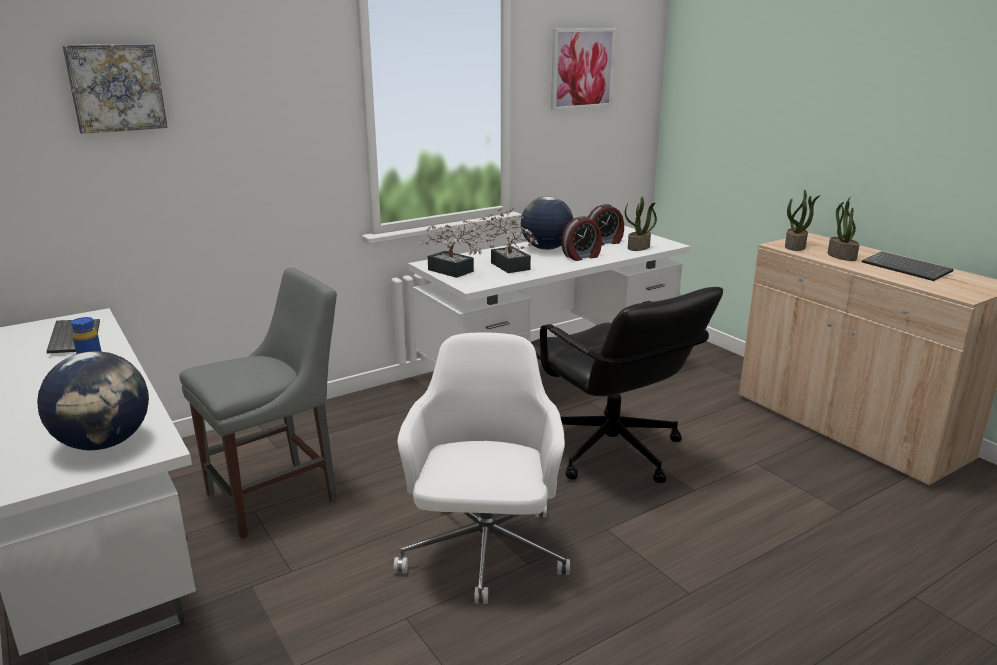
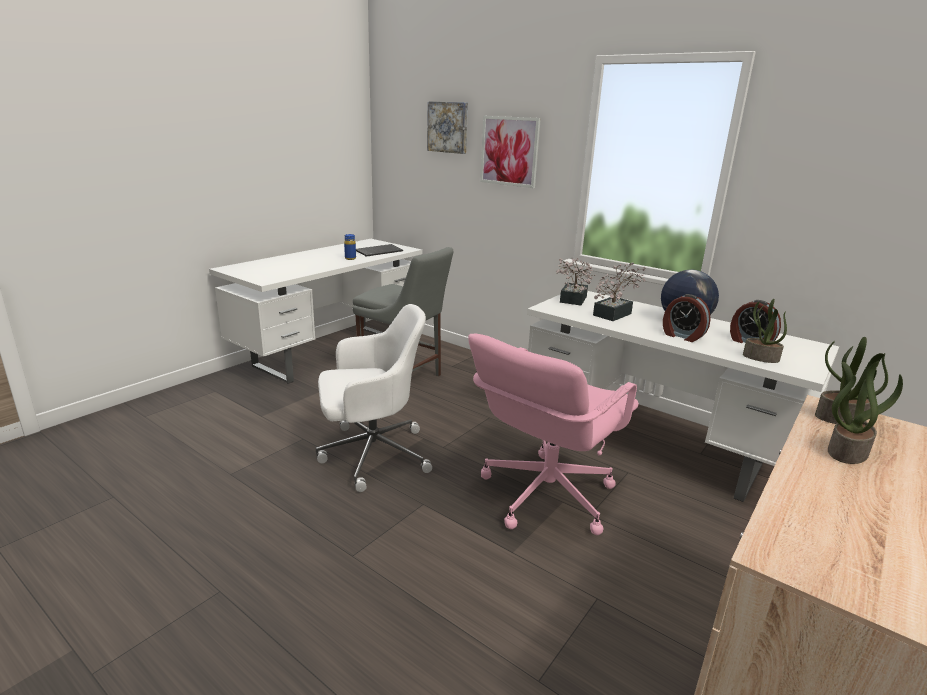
camera: 70 degrees right, 0 degrees up
globe [37,351,149,450] -> none
black office chair [531,287,723,483] -> pink office chair [468,334,639,535]
picture [551,28,616,111] -> picture moved to [480,116,541,188]
keyboard [862,251,954,281] -> none

